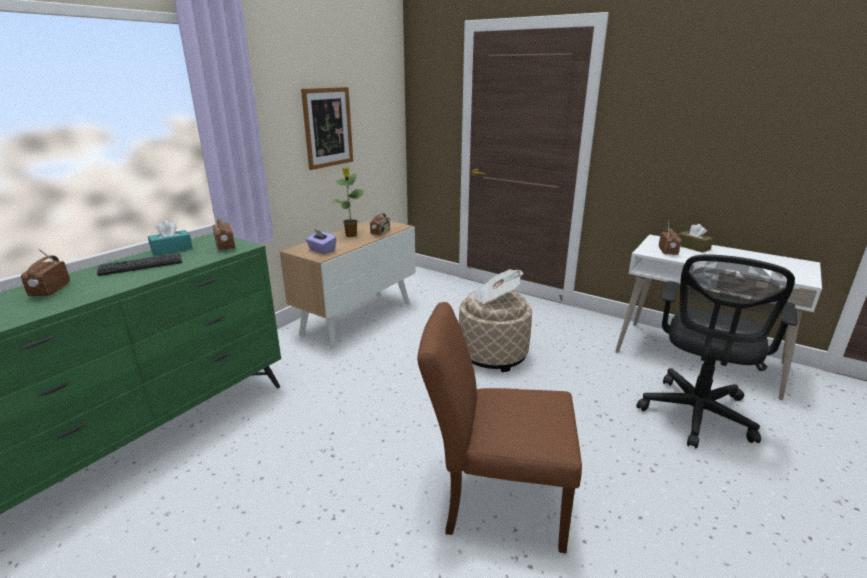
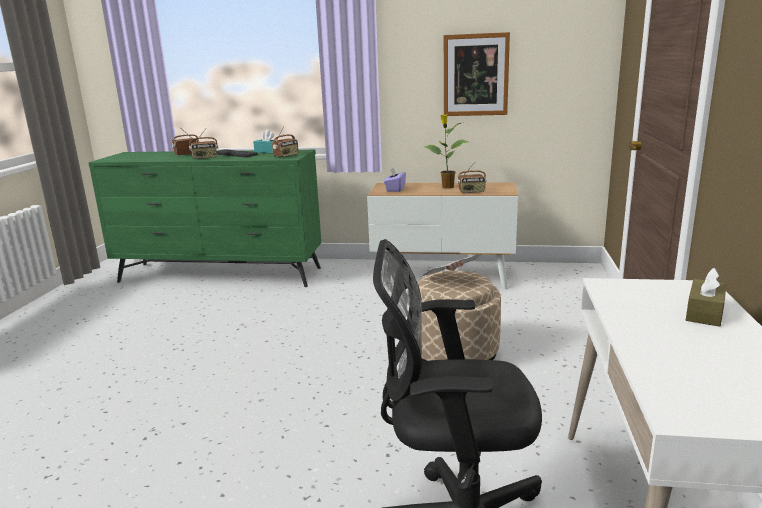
camera: 65 degrees right, 5 degrees down
brown chair [417,302,582,554] -> none
radio [659,224,682,255] -> radio moved to [189,130,218,159]

